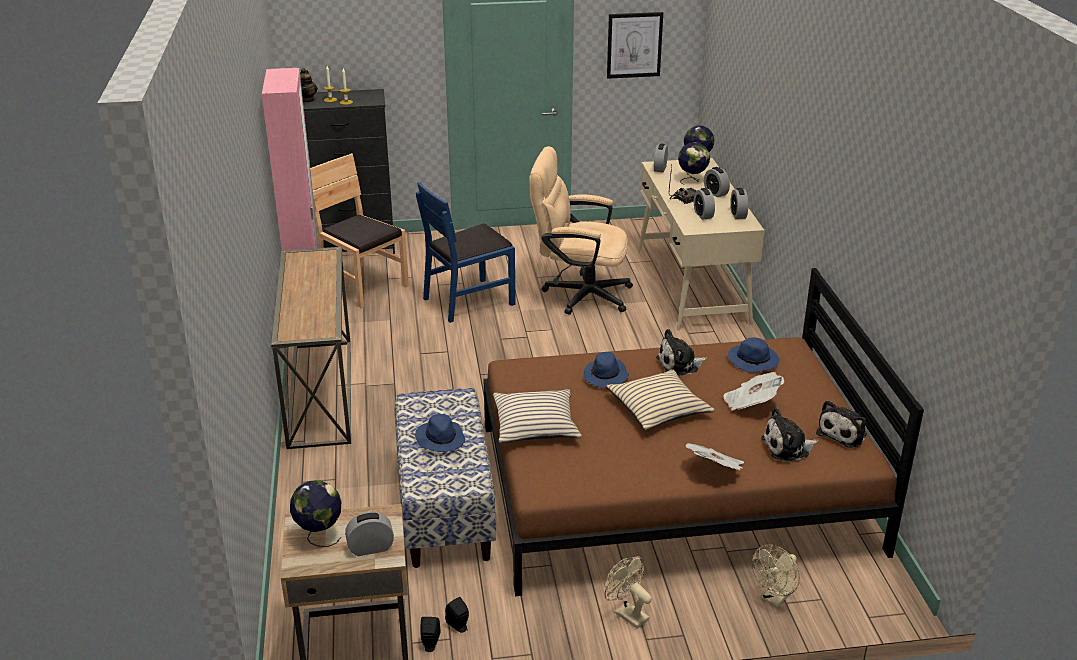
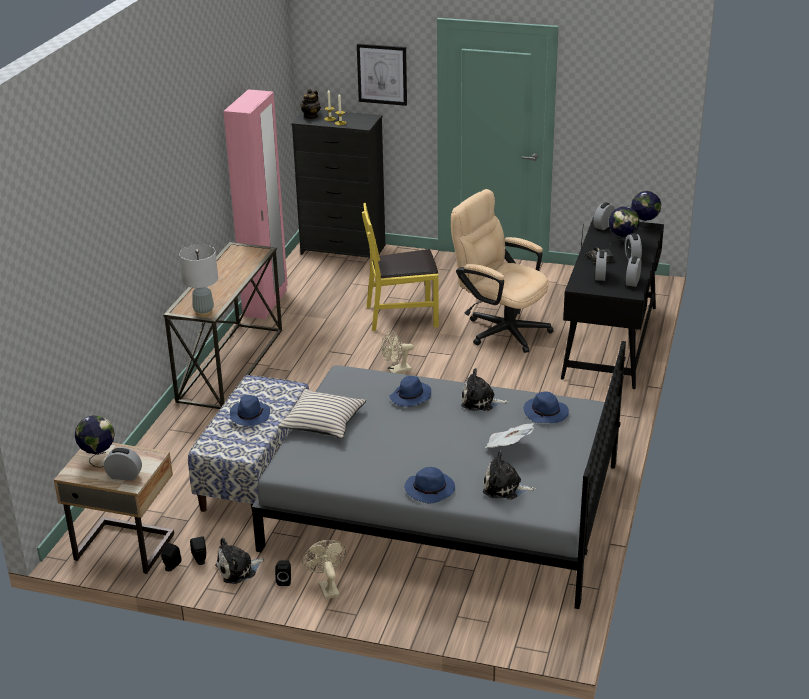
camera: 25 degrees right, 0 degrees up
brown chair [310,153,409,308] -> none
blue chair [416,182,516,323] -> yellow chair [362,203,439,331]
brown bed [483,268,924,596] -> grey bed [252,341,626,609]
beige pillow [606,369,715,430] -> none
picture [607,12,663,79] -> picture moved to [357,43,407,106]
beige desk [638,158,765,331] -> black desk [561,217,664,389]
newspaper [686,443,744,470] -> blue hat [404,467,455,503]
beige fan [752,545,800,607] -> beige fan moved to [381,330,414,373]
plush toy [816,400,867,448] -> plush toy moved to [215,538,265,584]
none -> grey table lamp [179,244,218,317]
none -> black speaker [275,560,291,586]

